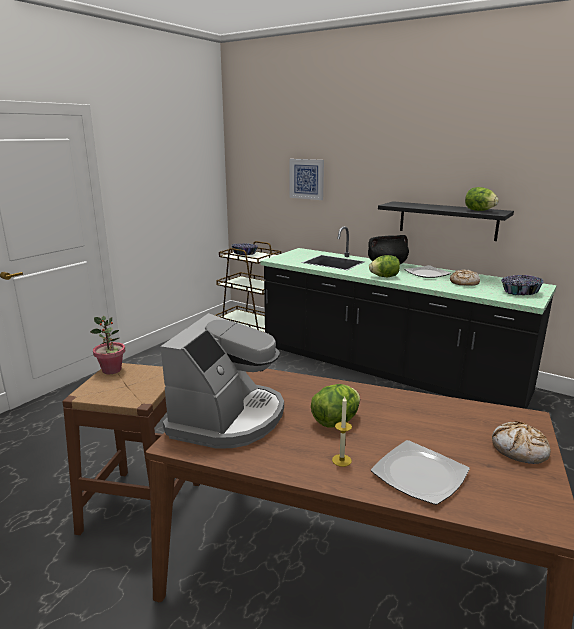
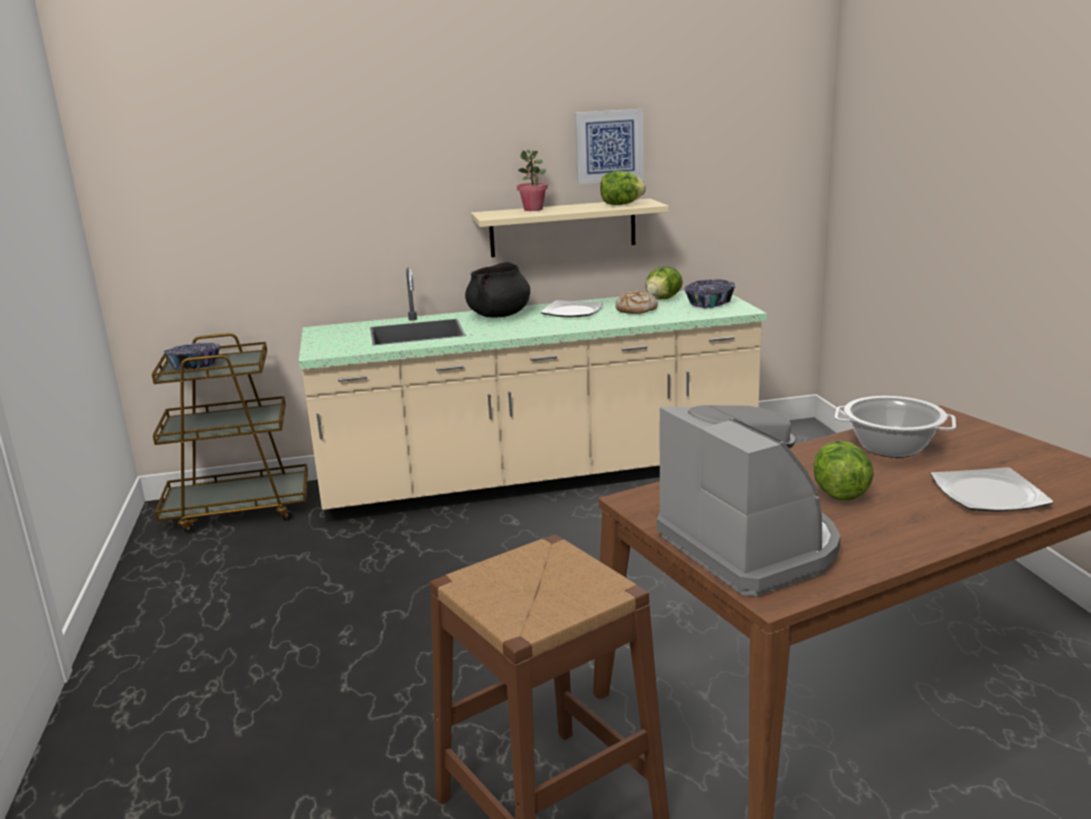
camera: 45 degrees left, 0 degrees up
potted plant [90,316,125,374] -> potted plant moved to [517,149,548,211]
black counter [260,226,557,409] -> beige counter [299,267,767,522]
picture [290,159,324,200] -> picture moved to [575,109,644,184]
candle [332,397,352,467] -> none
lettuce [369,255,400,277] -> lettuce moved to [645,266,683,300]
black shelf [378,201,514,241] -> beige shelf [471,199,669,257]
bread [492,421,551,464] -> none
none -> cooking pot [834,396,956,458]

